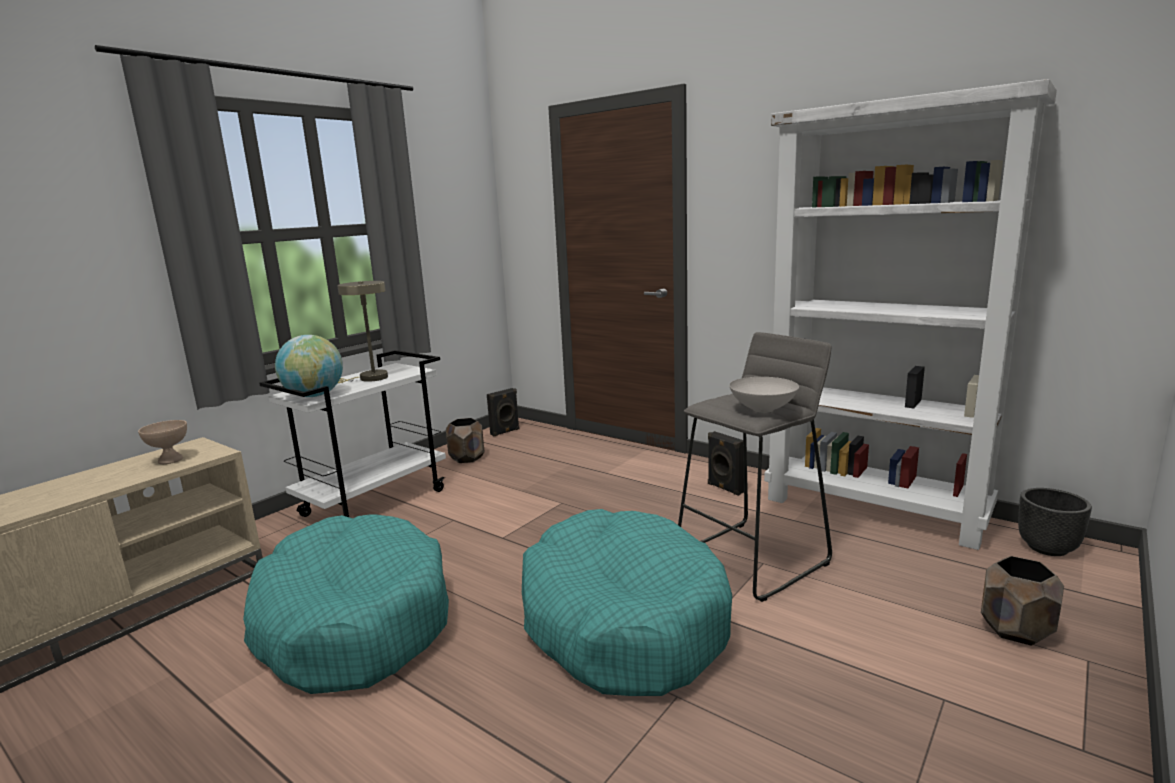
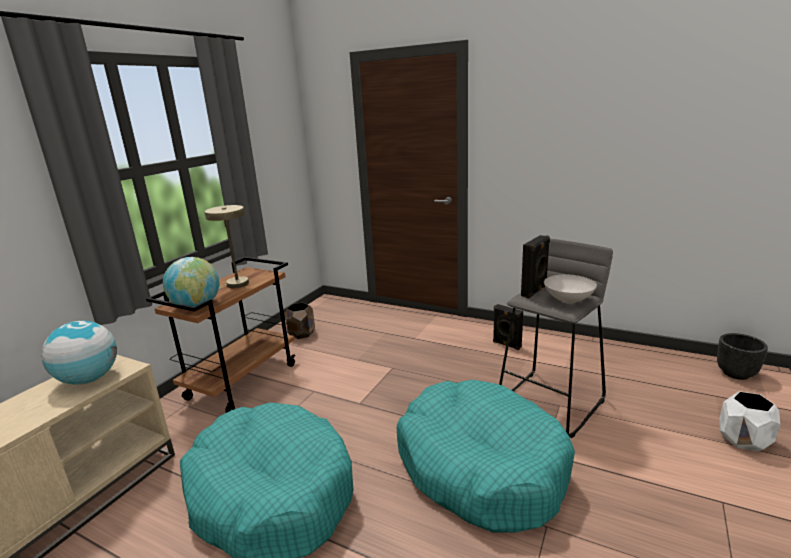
camera: 10 degrees left, 5 degrees up
beige bowl [138,420,187,464] -> globe [42,321,117,385]
white cart [260,350,446,517] -> brown cart [146,257,295,413]
black speaker [487,388,520,437] -> black speaker moved to [521,235,550,298]
white bookcase [764,79,1057,550] -> none
brown planter [981,556,1064,646] -> white planter [720,391,780,452]

